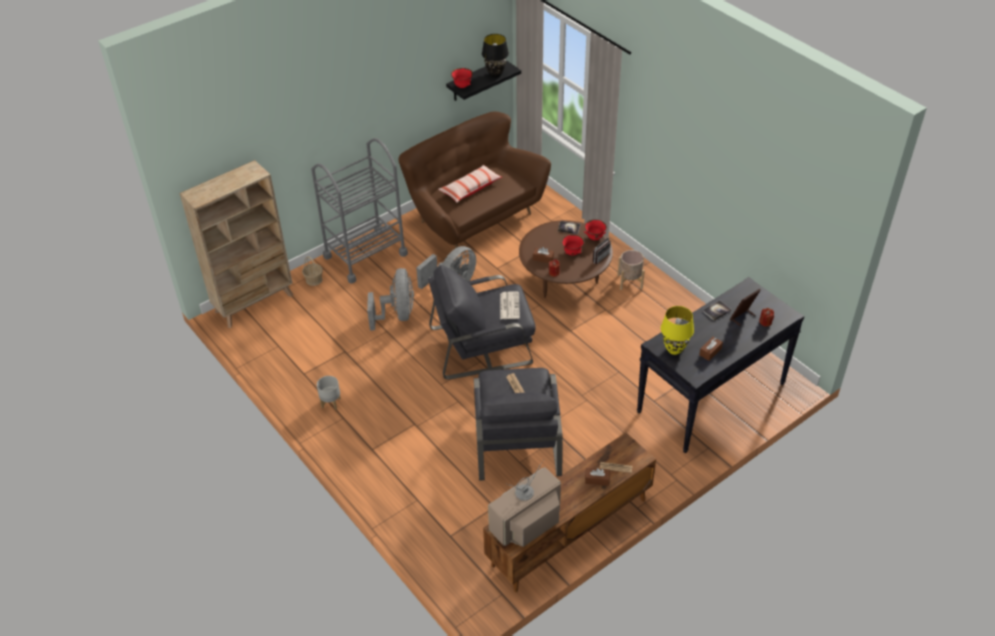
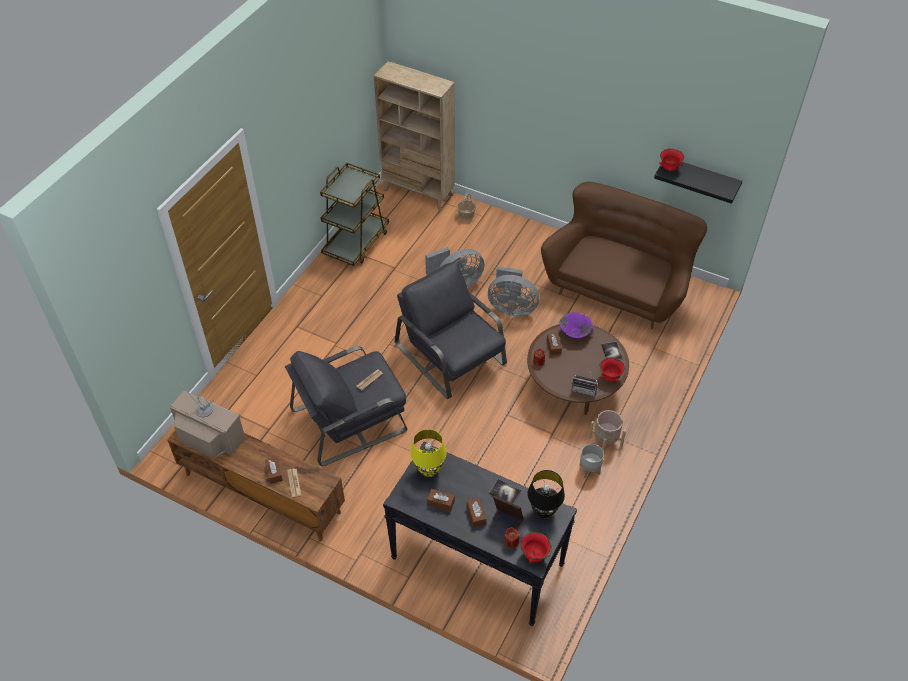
camera: 65 degrees right, 5 degrees up
grey cart [311,138,408,284] -> none
grey planter [317,376,341,410] -> grey planter moved to [579,444,604,478]
pillow [438,165,502,203] -> none
black table lamp [482,34,509,78] -> black table lamp moved to [527,470,565,518]
newspaper [500,292,520,319] -> none
red bowl [562,235,585,255] -> red bowl moved to [520,532,552,564]
none -> brown cart [320,163,389,266]
none -> brown tissue box [467,498,486,527]
none -> purple bowl [560,312,593,338]

